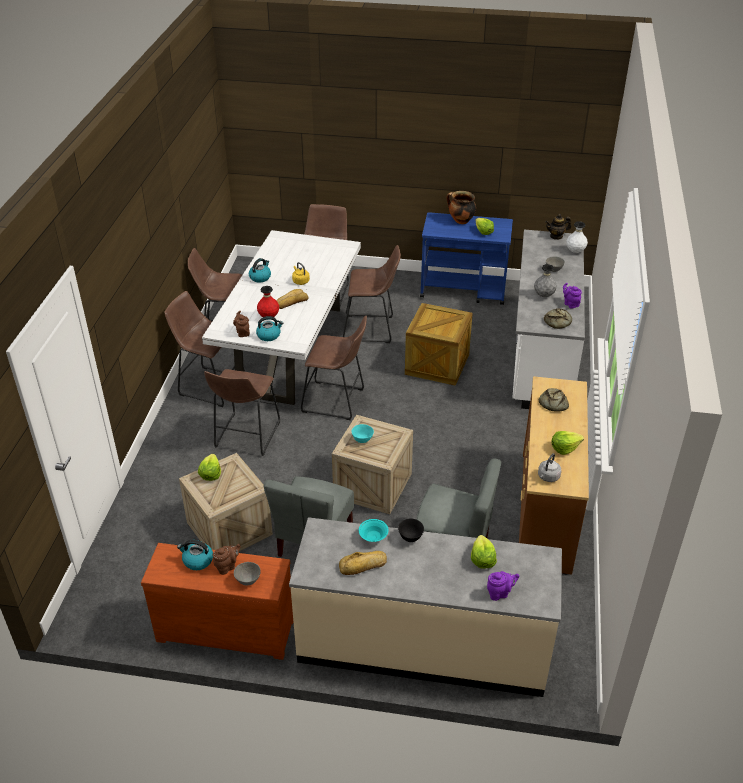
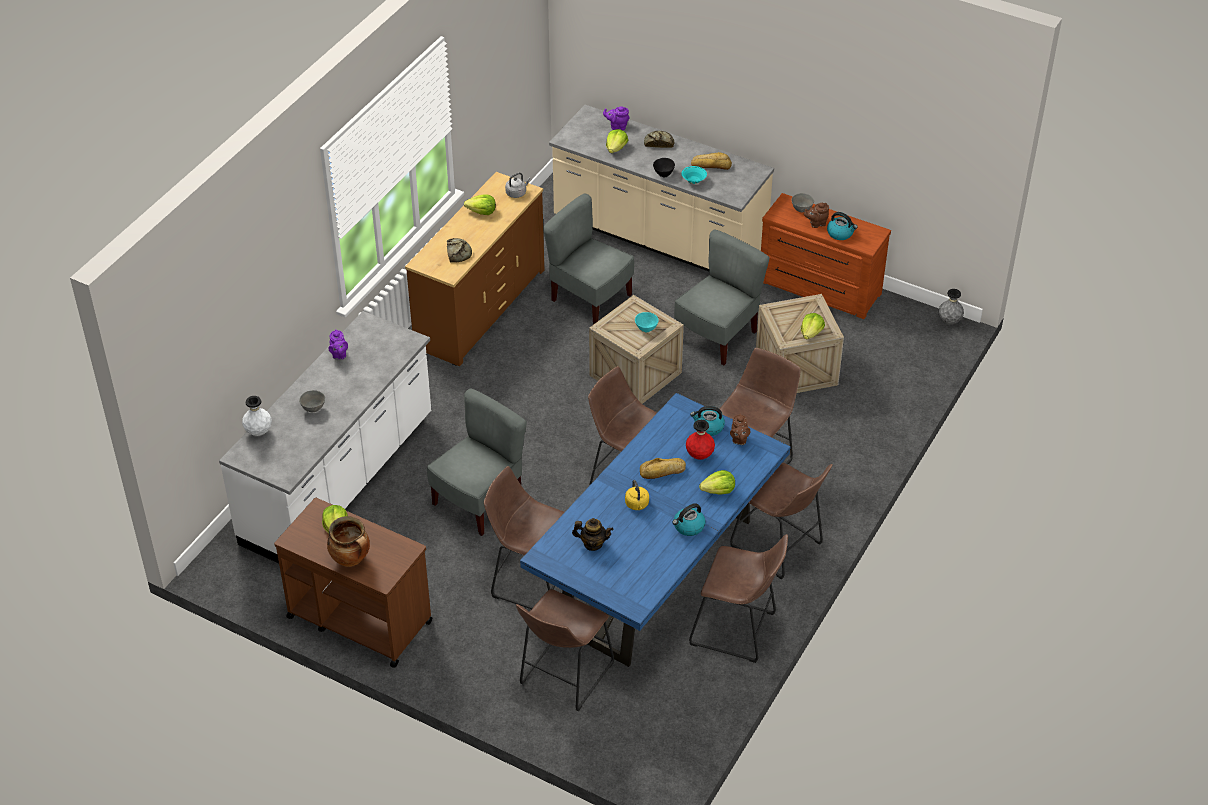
camera: 160 degrees left, 5 degrees up
white dining table [202,230,361,405] -> blue dining table [520,393,791,667]
crate [405,303,473,386] -> grey chair [427,388,527,536]
blue cart [420,212,513,305] -> brown cart [274,498,433,668]
grey vase [534,264,557,297] -> grey vase moved to [939,289,964,324]
bread [544,308,572,329] -> bread moved to [644,131,675,148]
teapot [545,214,571,240] -> teapot moved to [572,518,614,551]
none -> lettuce [699,470,735,495]

